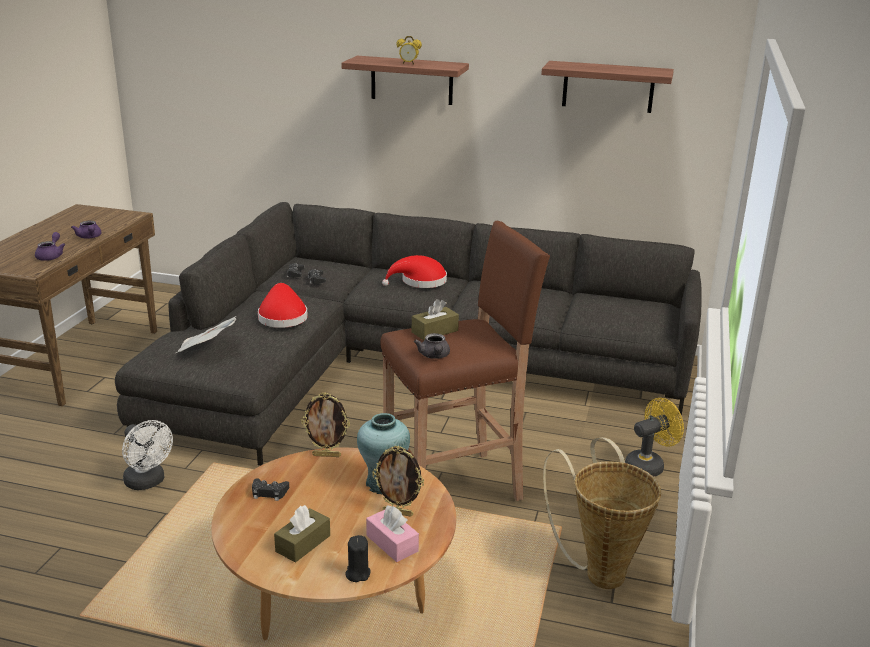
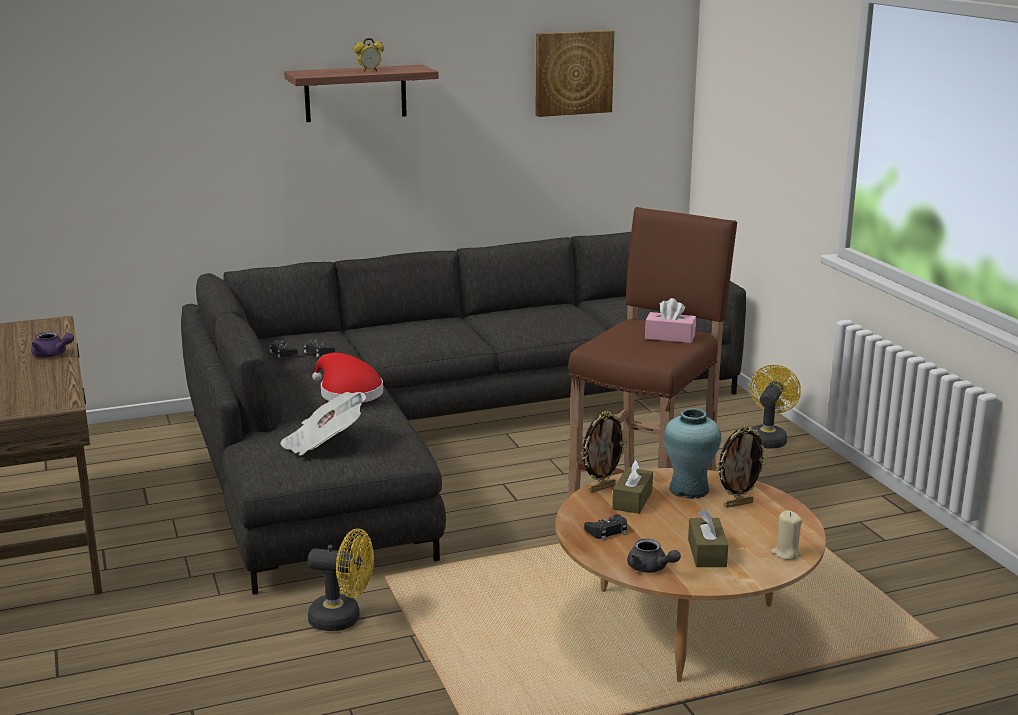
camera: 35 degrees left, 5 degrees down
purple teapot [35,232,65,261] -> none
white fan [122,420,173,490] -> yellow fan [308,529,374,631]
black candle [345,535,371,582] -> beige candle [771,510,802,560]
pink tissue box [366,505,419,562] -> pink tissue box moved to [645,298,696,343]
red hat [382,255,447,288] -> none
brown tissue box [412,299,459,340] -> brown tissue box moved to [612,459,653,514]
grey teapot [414,333,450,359] -> grey teapot moved to [627,538,681,573]
shelf [541,61,674,113] -> picture [535,30,615,117]
basket [543,437,661,589] -> none

